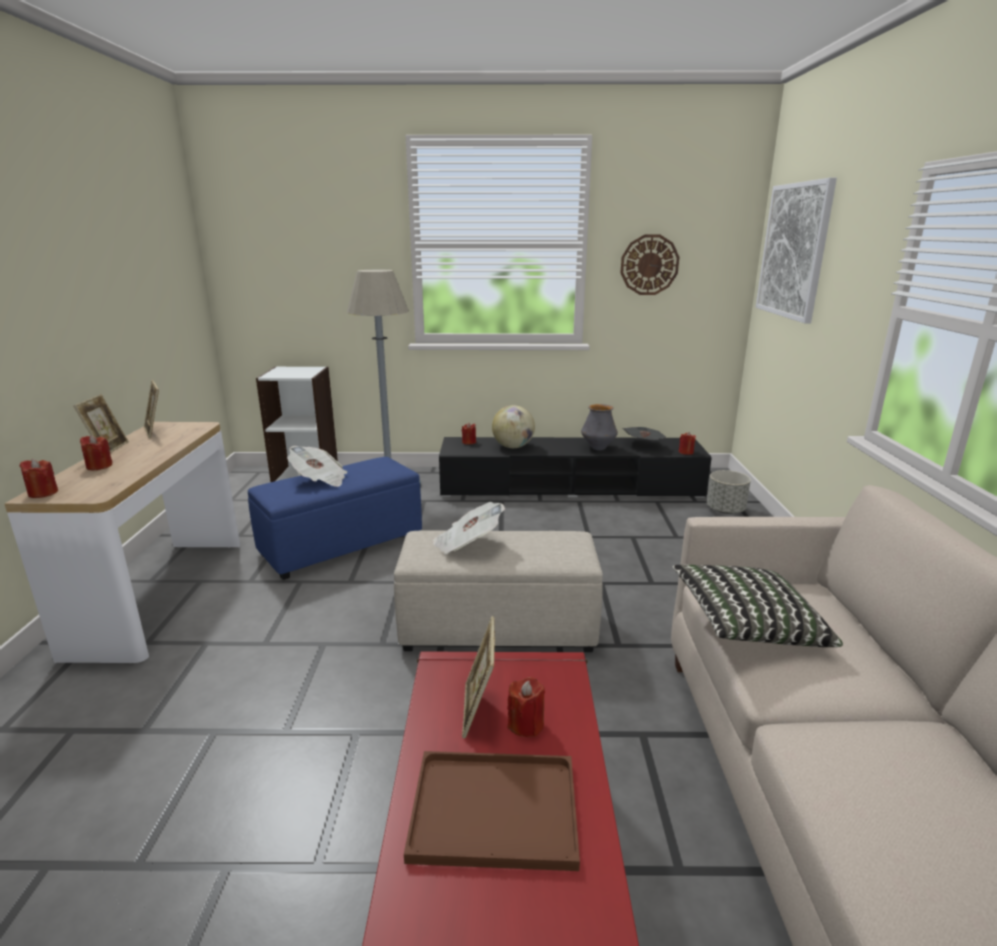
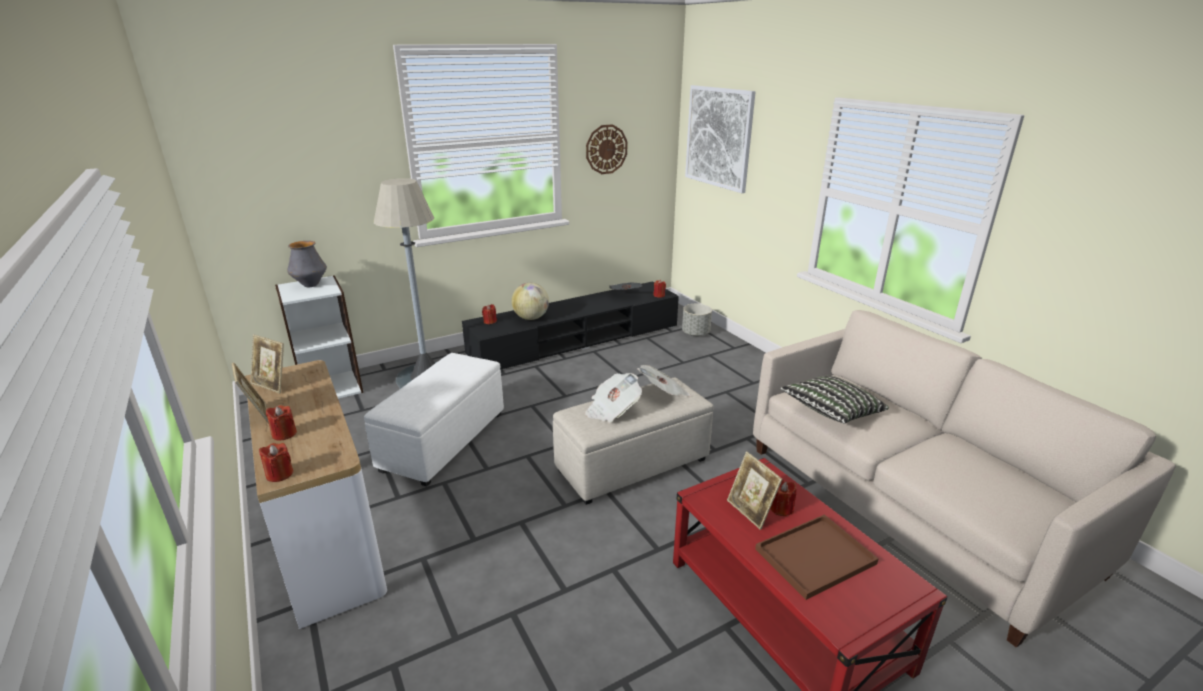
camera: 30 degrees left, 5 degrees up
blue ottoman [248,457,422,580] -> white ottoman [364,353,504,486]
newspaper [287,446,347,487] -> newspaper moved to [637,365,691,397]
vase [581,404,618,451] -> vase moved to [287,241,327,287]

